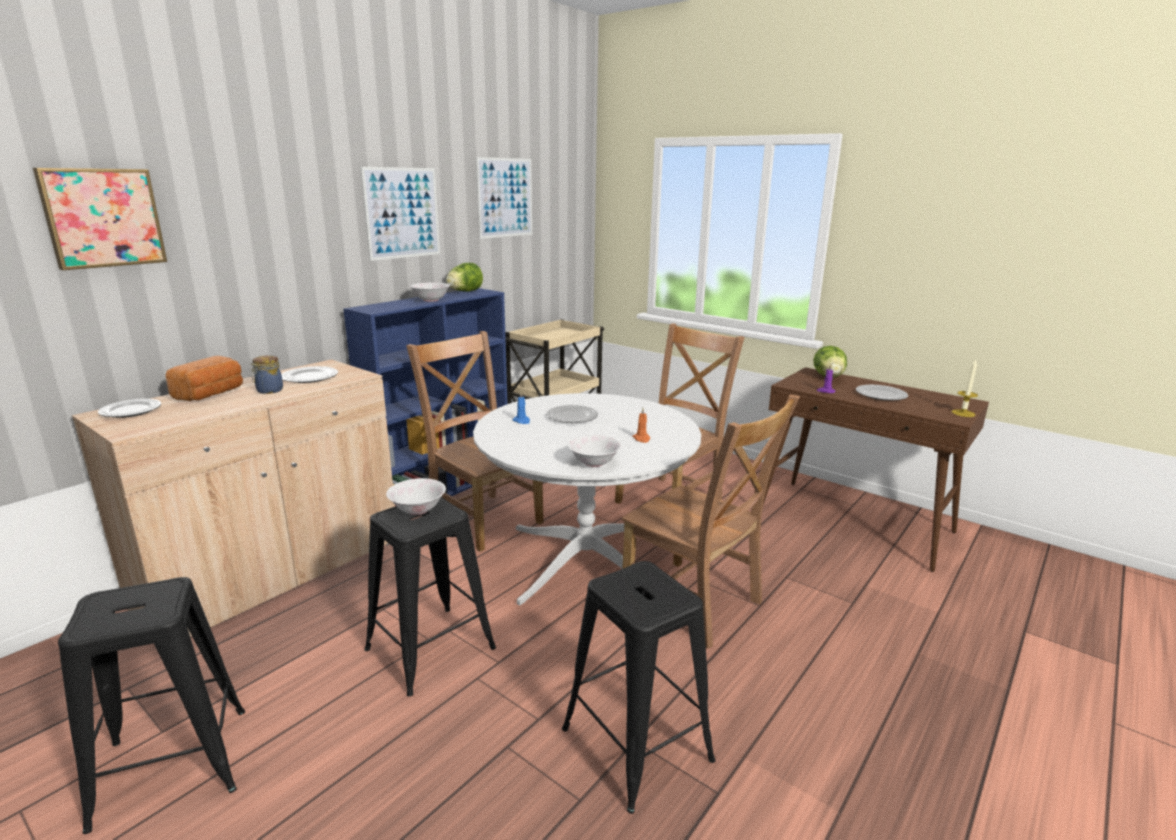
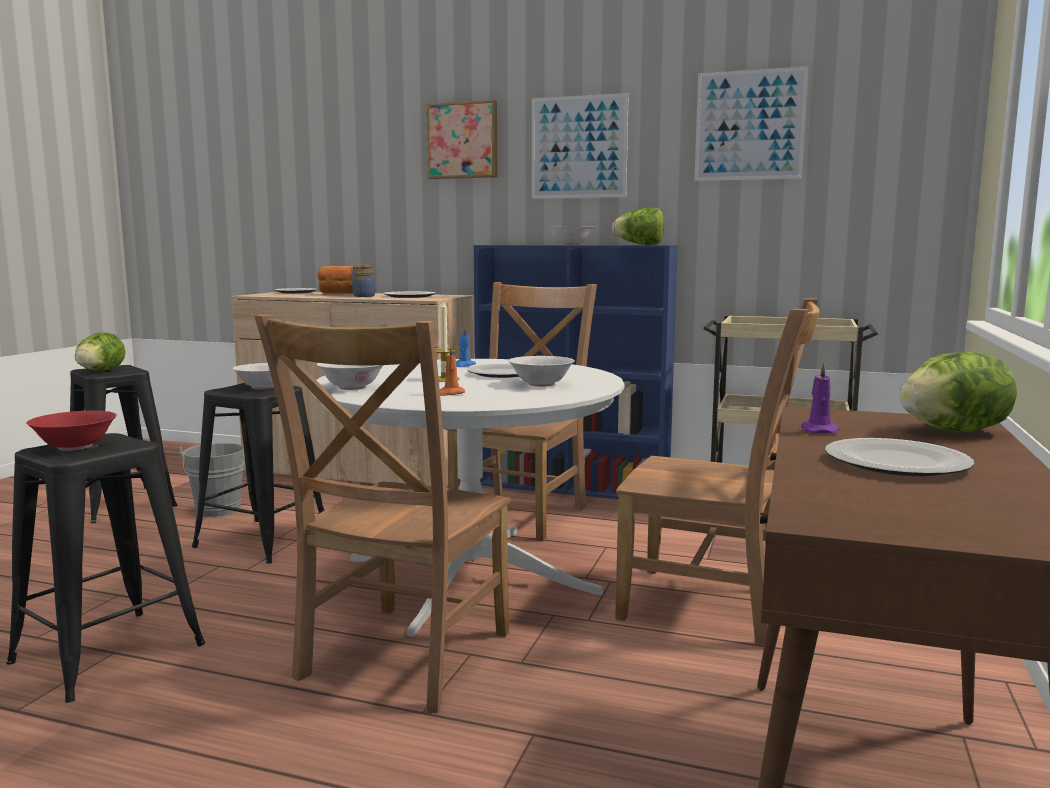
camera: 70 degrees right, 10 degrees down
picture [33,168,167,270] -> picture moved to [426,100,497,179]
candle [952,360,978,417] -> candle moved to [436,299,460,382]
none -> red bowl [26,411,117,451]
none -> lettuce [75,332,126,371]
none -> grey bucket [180,443,245,518]
none -> white bowl [508,356,575,387]

